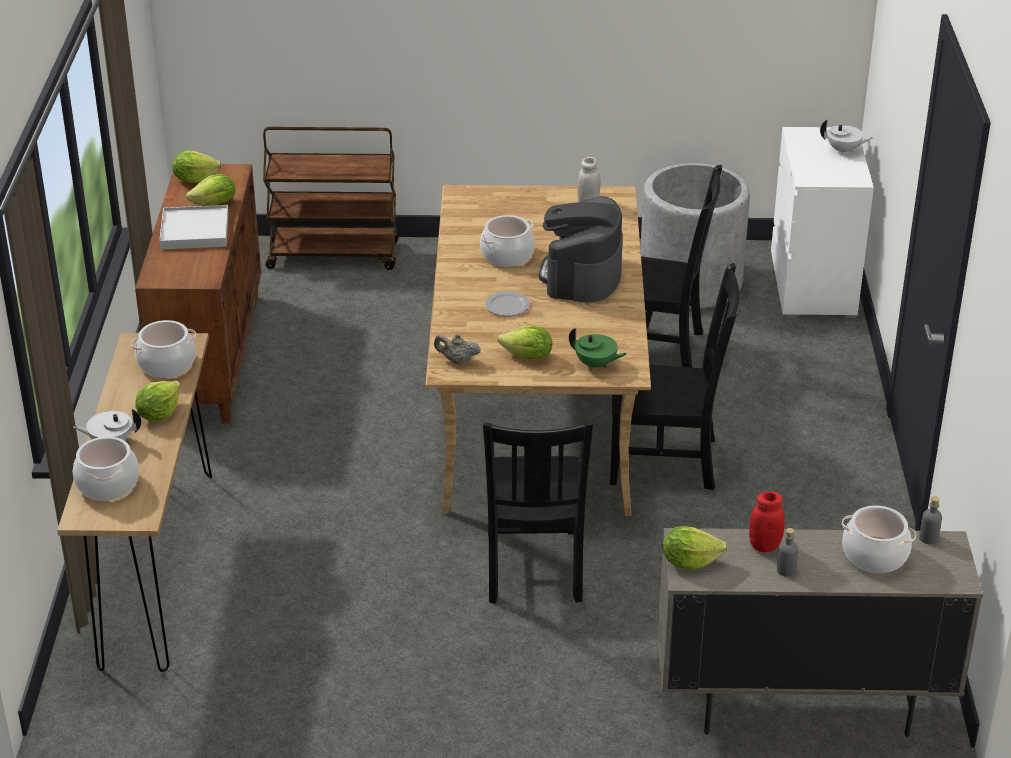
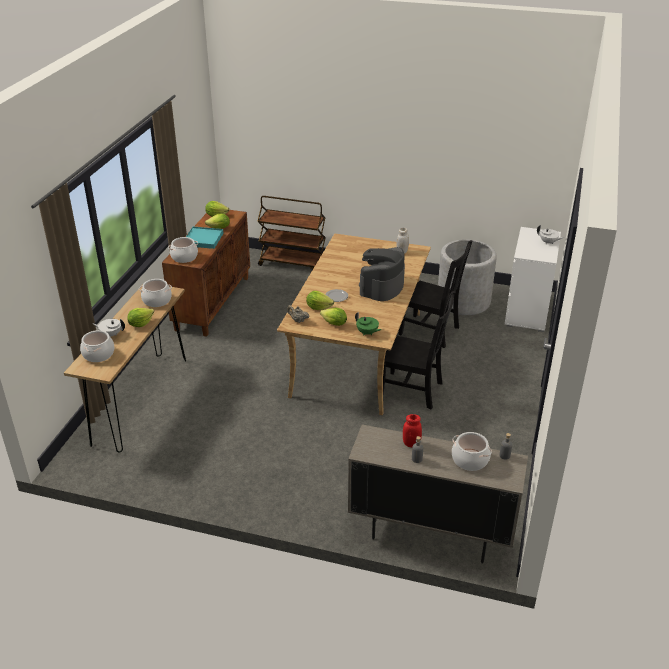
camera: 15 degrees right, 0 degrees up
white tray [159,205,228,250] -> turquoise tray [186,227,223,249]
cooking pot [480,215,535,267] -> cooking pot moved to [168,237,198,263]
black chair [483,421,593,604] -> none
lettuce [663,526,727,569] -> lettuce moved to [306,291,334,310]

